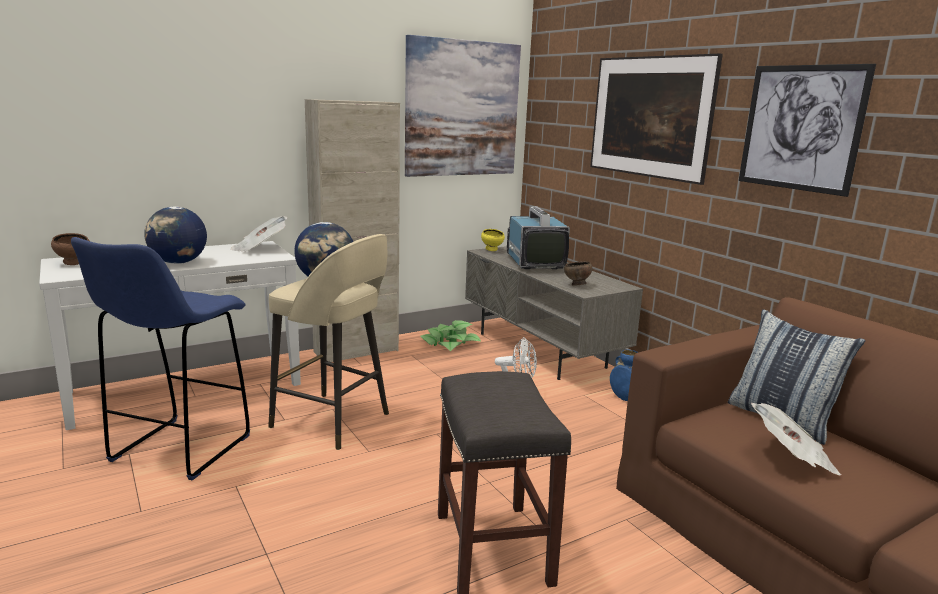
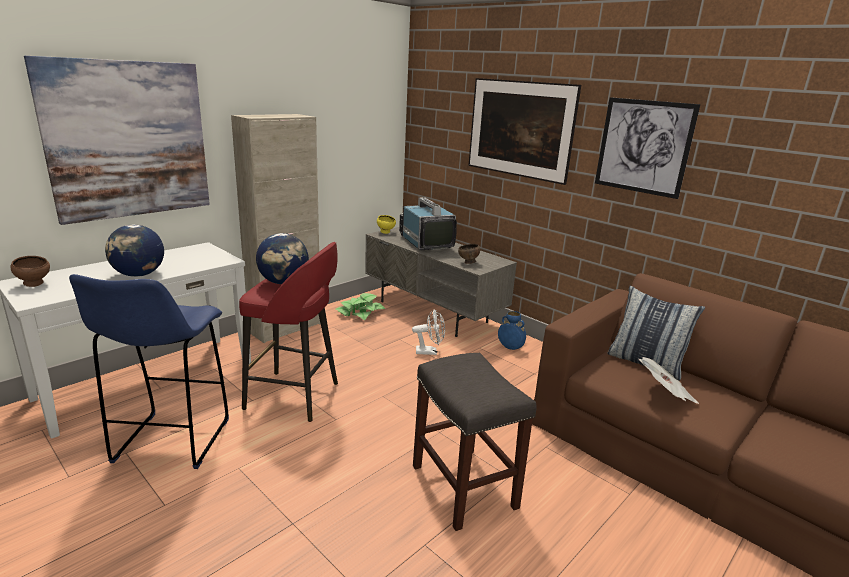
camera: 15 degrees left, 5 degrees up
newspaper [231,216,288,251] -> none
beige stool [268,234,389,450] -> red stool [239,242,338,422]
picture [405,35,521,177] -> picture moved to [24,56,210,225]

